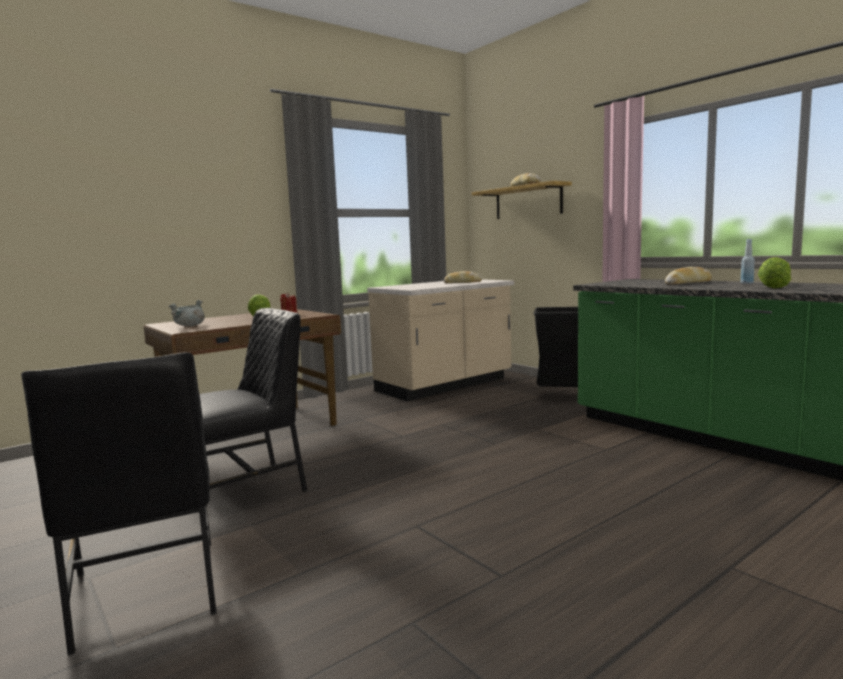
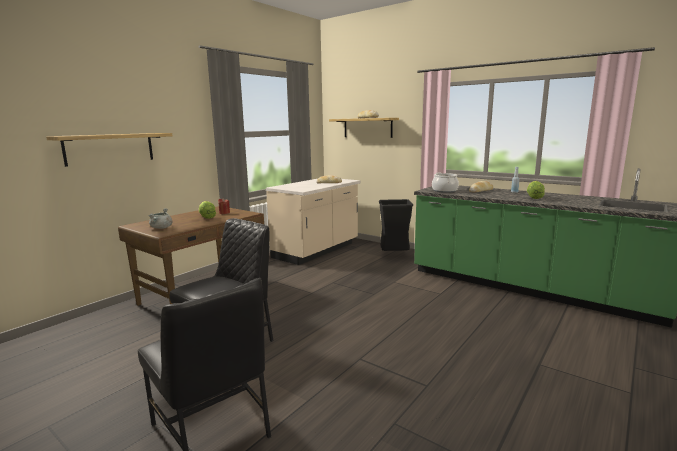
camera: 15 degrees left, 5 degrees up
none -> shelf [46,133,172,167]
none -> cooking pot [432,173,459,193]

